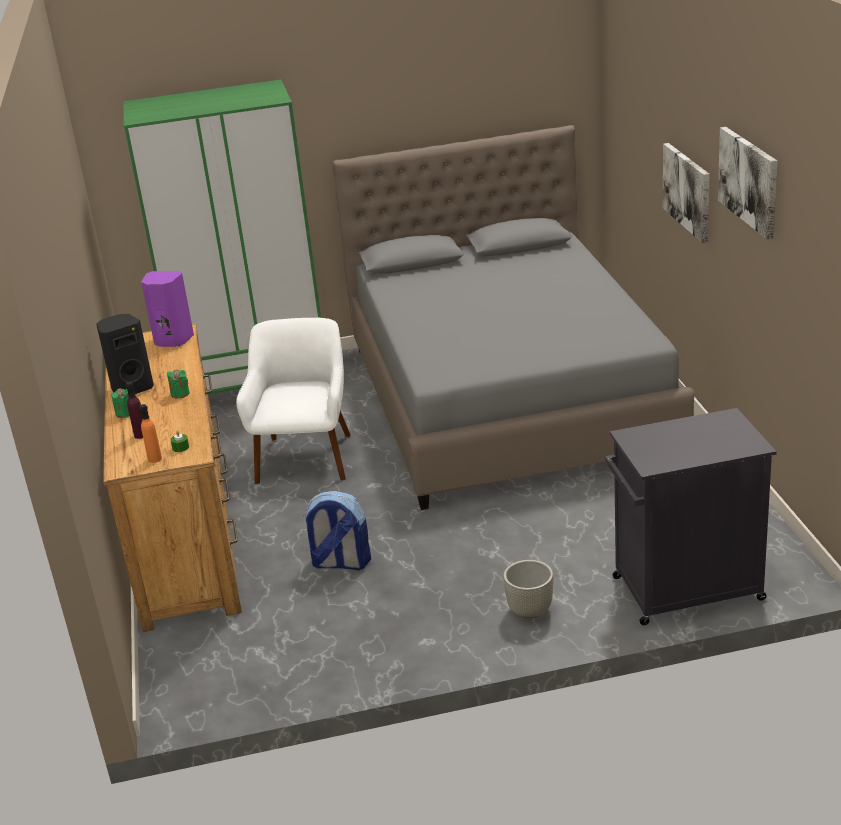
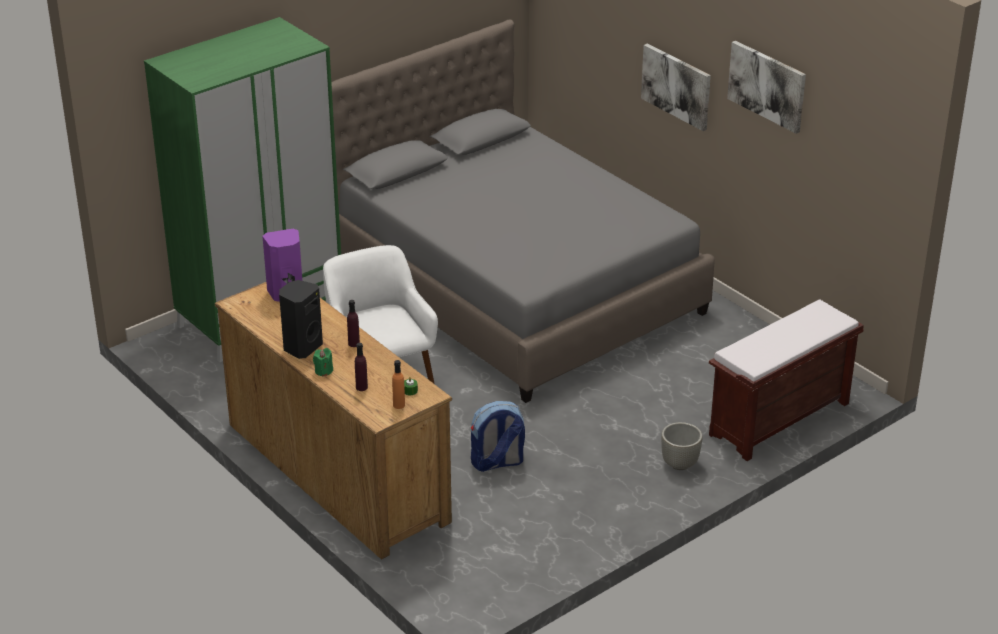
camera: 30 degrees left, 5 degrees up
green candle [167,369,190,399] -> purple bottle [347,300,360,347]
black cabinet [605,408,777,625] -> brown bench [709,300,864,461]

